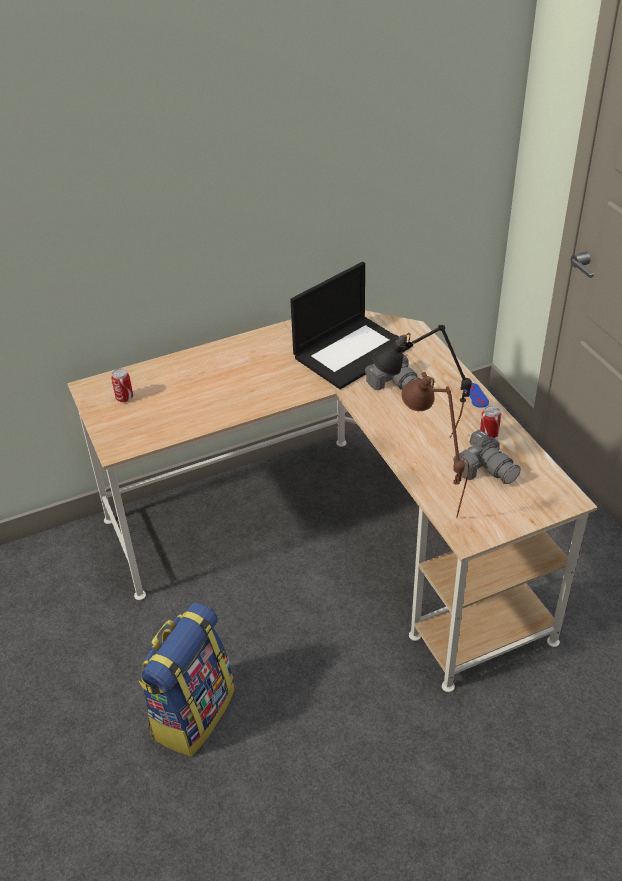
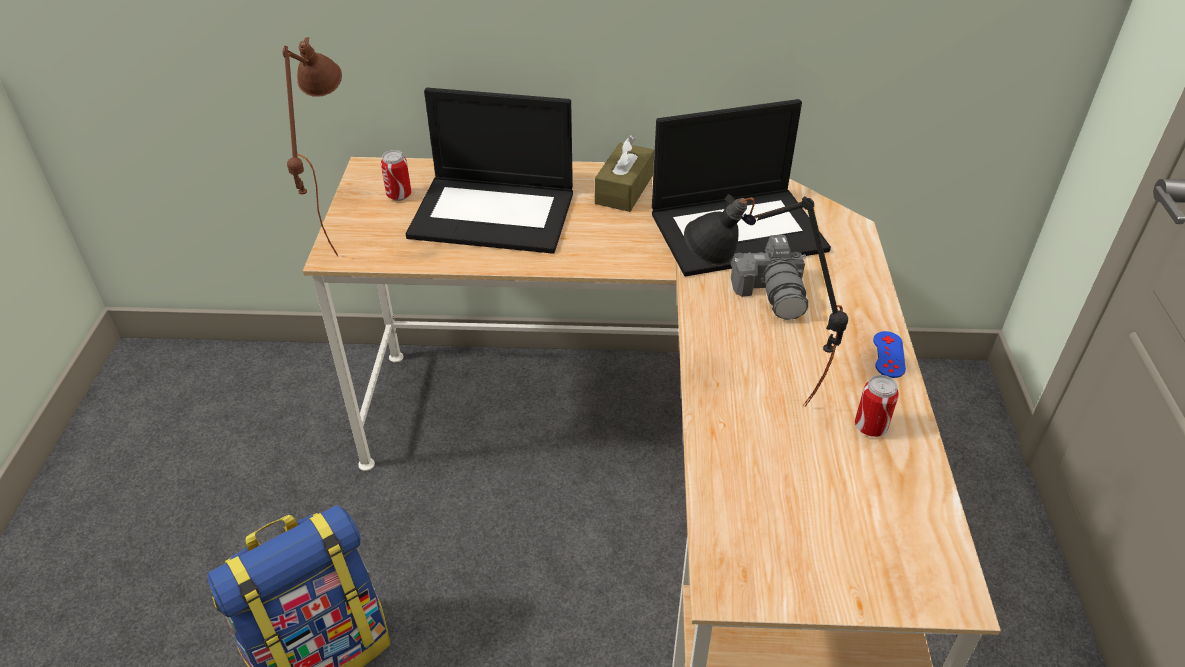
camera: 25 degrees right, 0 degrees up
brown table lamp [401,372,469,518] -> brown table lamp moved to [283,37,342,256]
camera [453,430,521,484] -> none
none -> laptop [406,88,573,254]
none -> brown tissue box [595,135,654,212]

